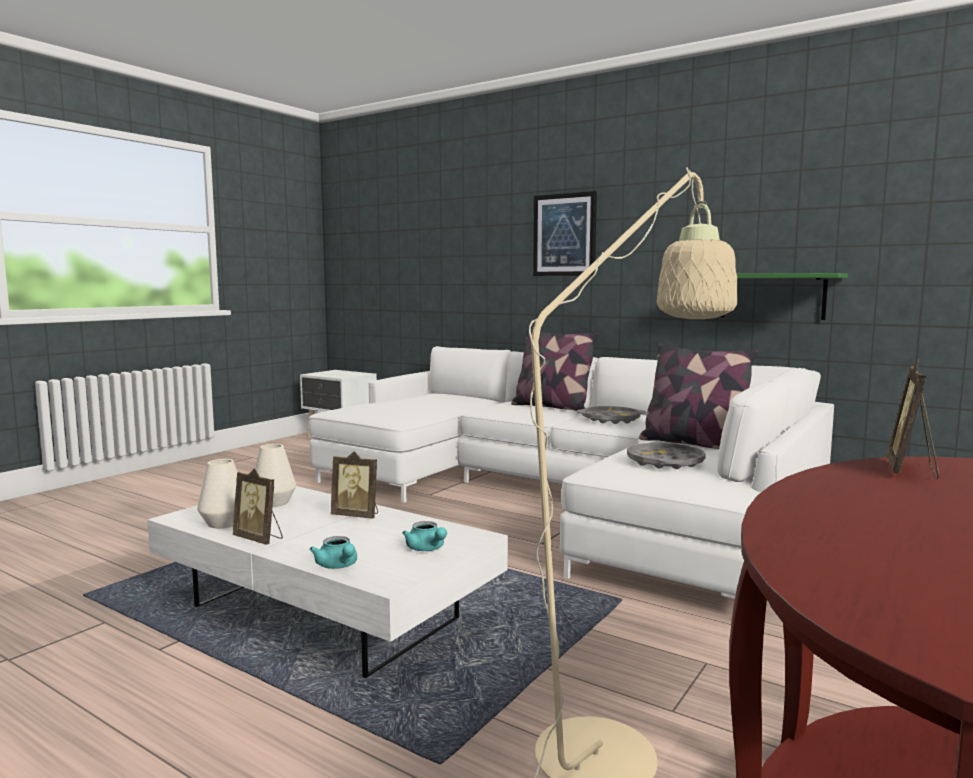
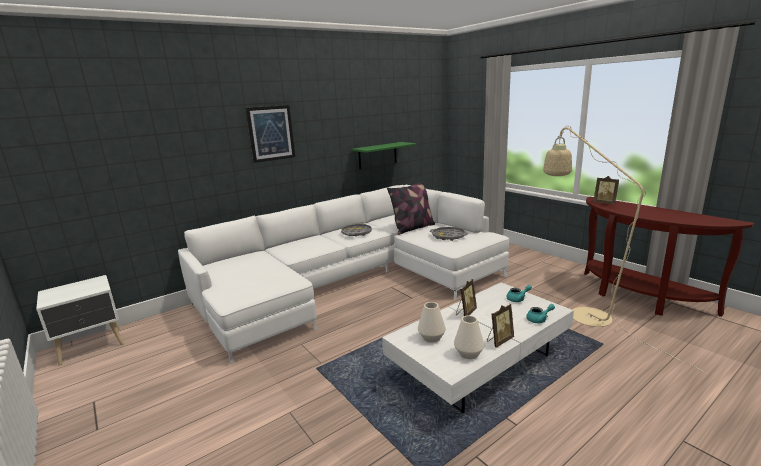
camera: 70 degrees left, 10 degrees up
pillow [511,328,599,411] -> none

